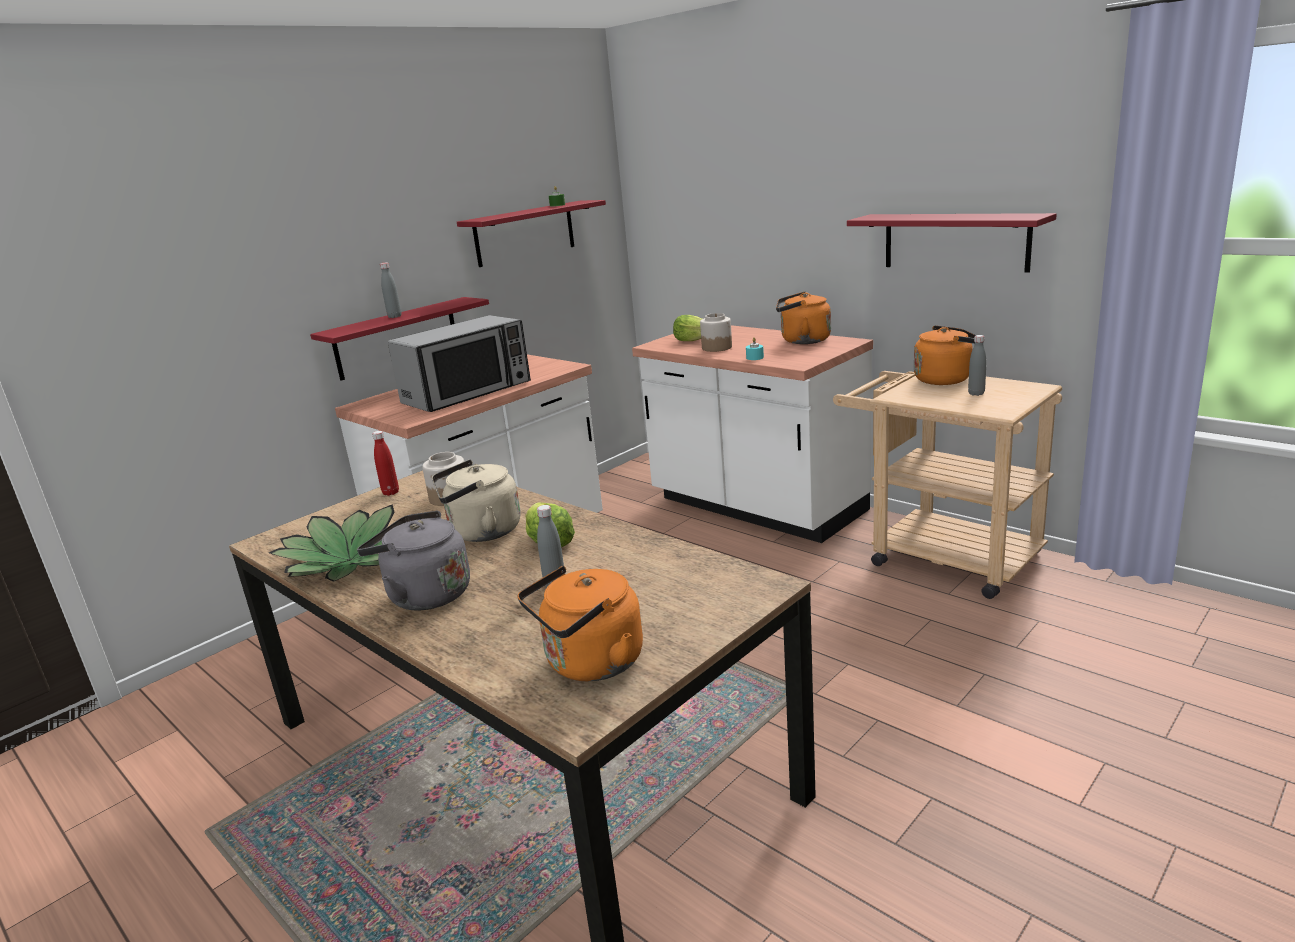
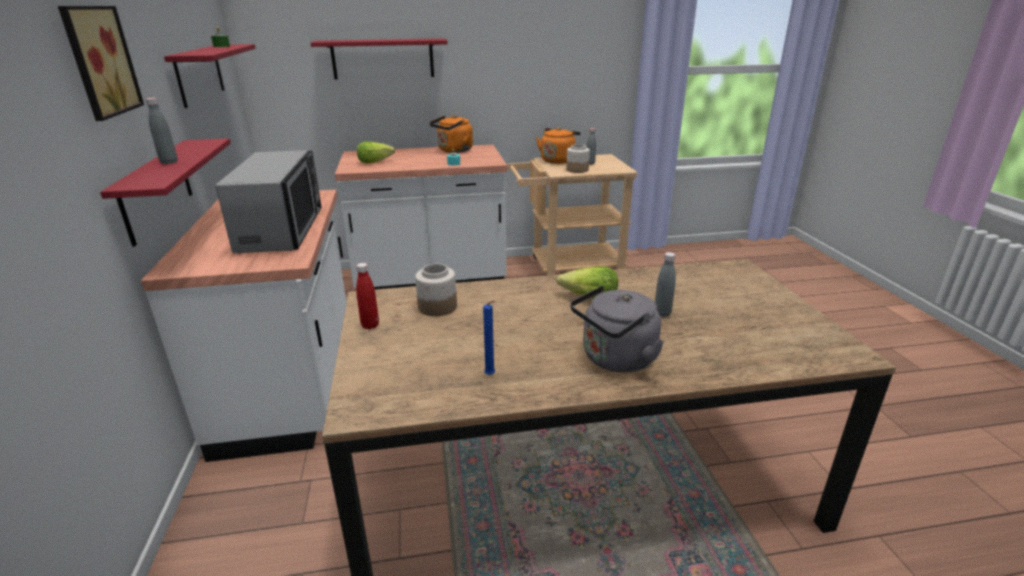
camera: 55 degrees left, 5 degrees up
potted plant [269,504,394,582] -> blue candle [483,301,495,375]
beige kettle [432,459,521,542] -> none
orange kettle [518,566,643,681] -> none
jar [700,313,732,352] -> jar moved to [566,144,590,173]
red shelf [847,213,1057,273] -> red shelf moved to [311,39,448,80]
none -> picture [58,6,144,121]

